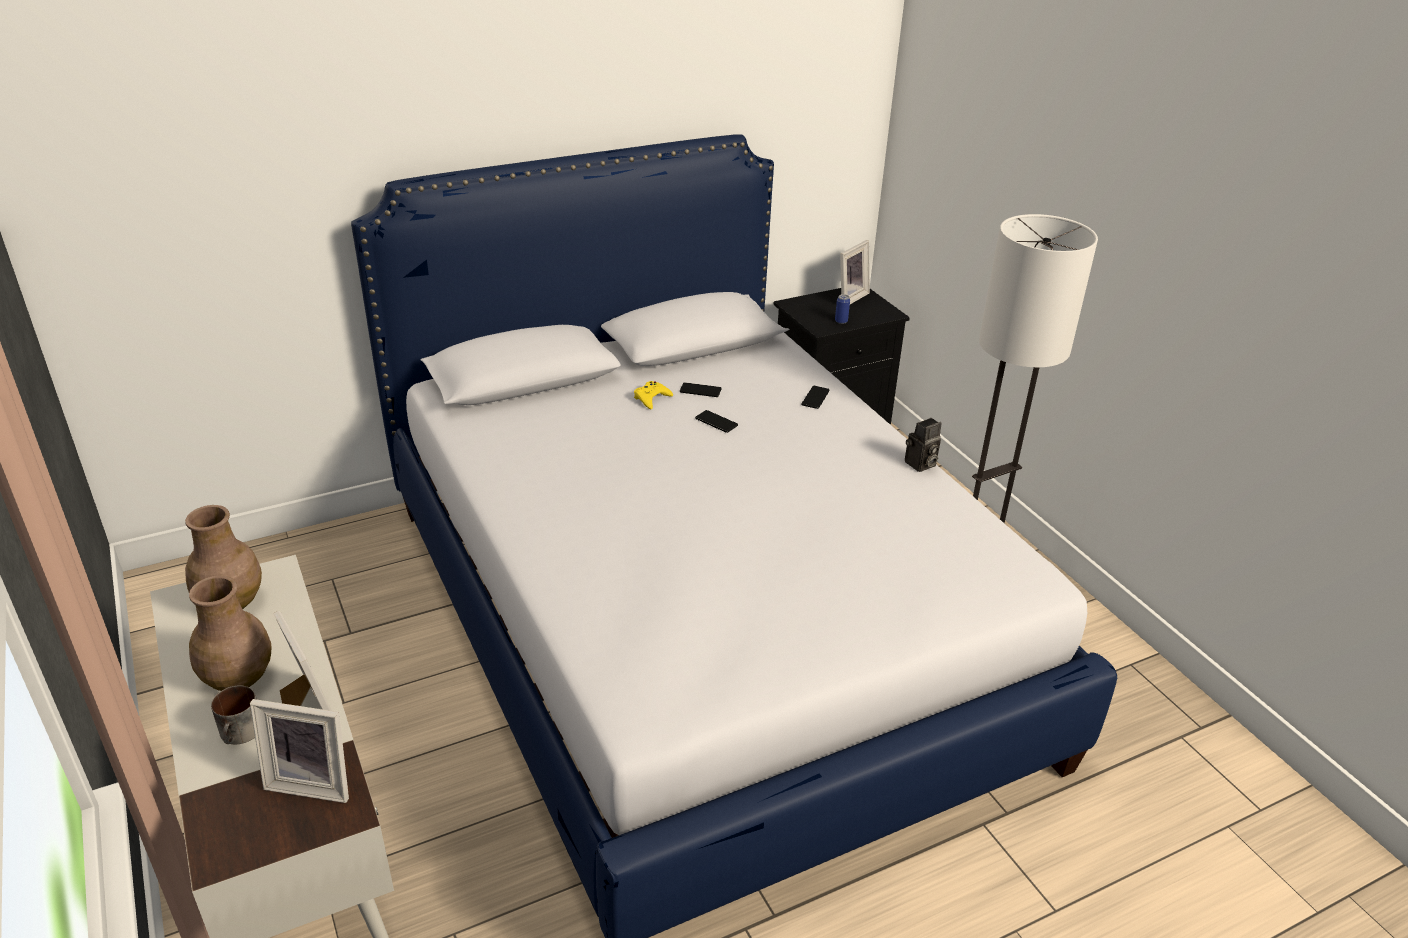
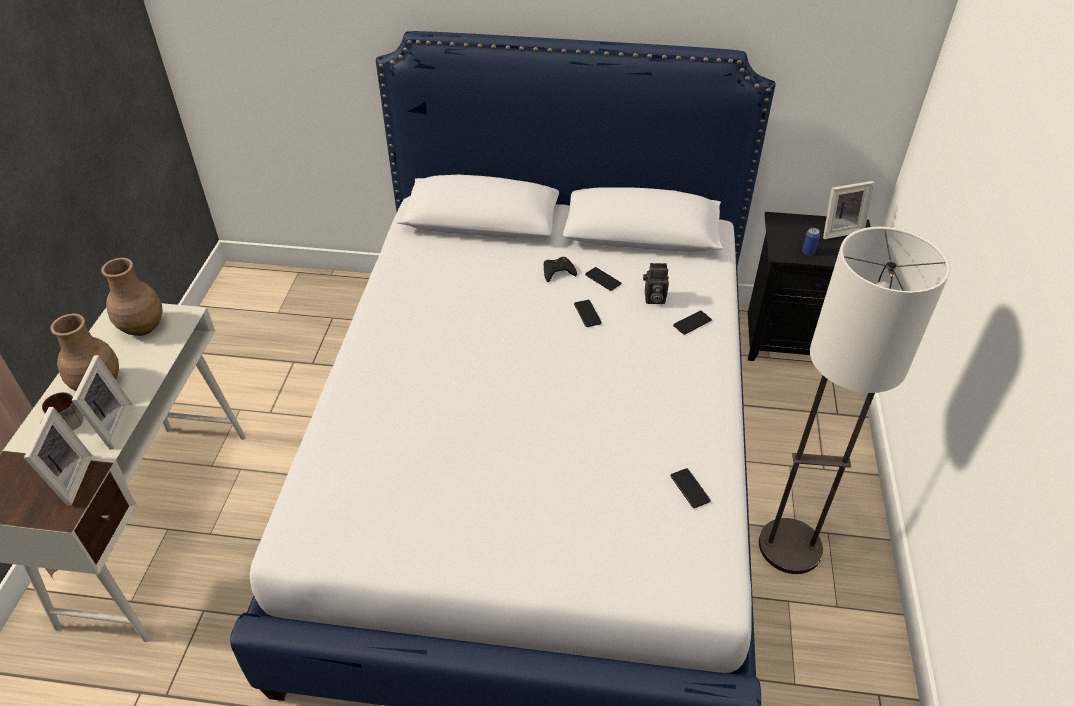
camera: 35 degrees right, 10 degrees up
picture frame [250,699,349,803] -> picture frame turned 135 degrees counterclockwise [24,407,93,506]
yellow game controller [634,381,673,409] -> black game controller [544,257,577,282]
camera [905,418,942,472] -> camera moved to [643,263,669,304]
none -> phone [670,468,711,508]

